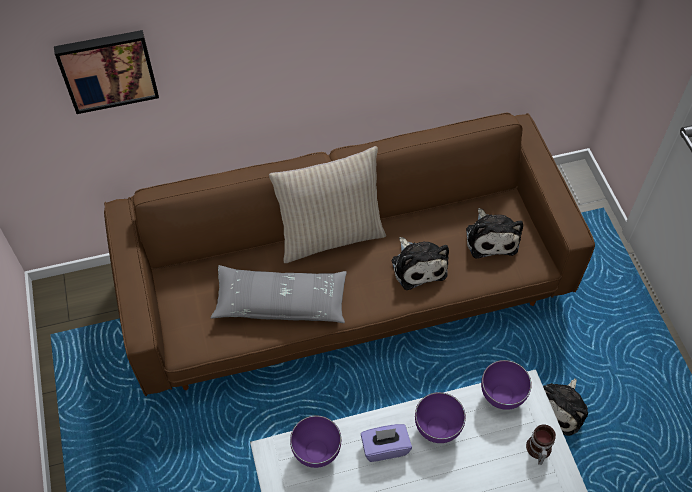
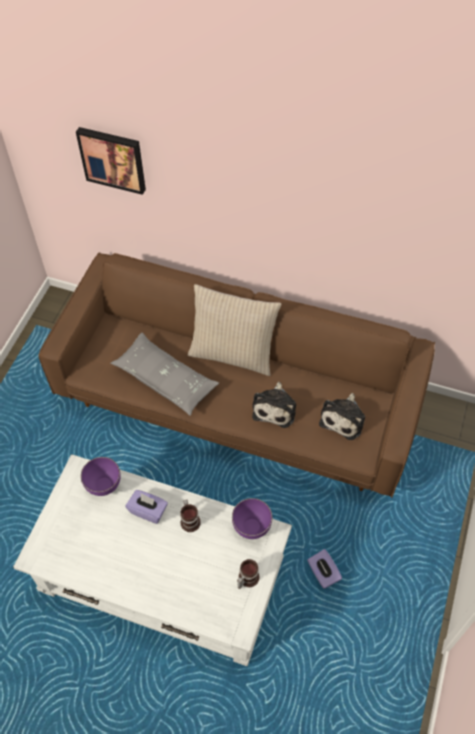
camera: 35 degrees right, 0 degrees up
purple bowl [415,392,466,443] -> mug [180,500,201,532]
plush toy [543,379,588,436] -> purple tissue box [307,549,342,589]

